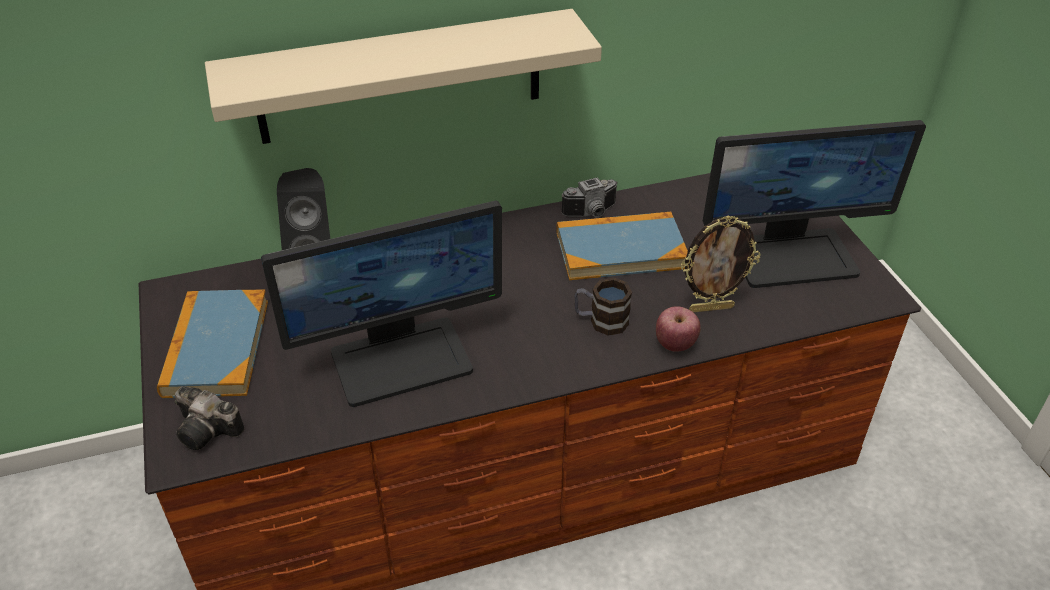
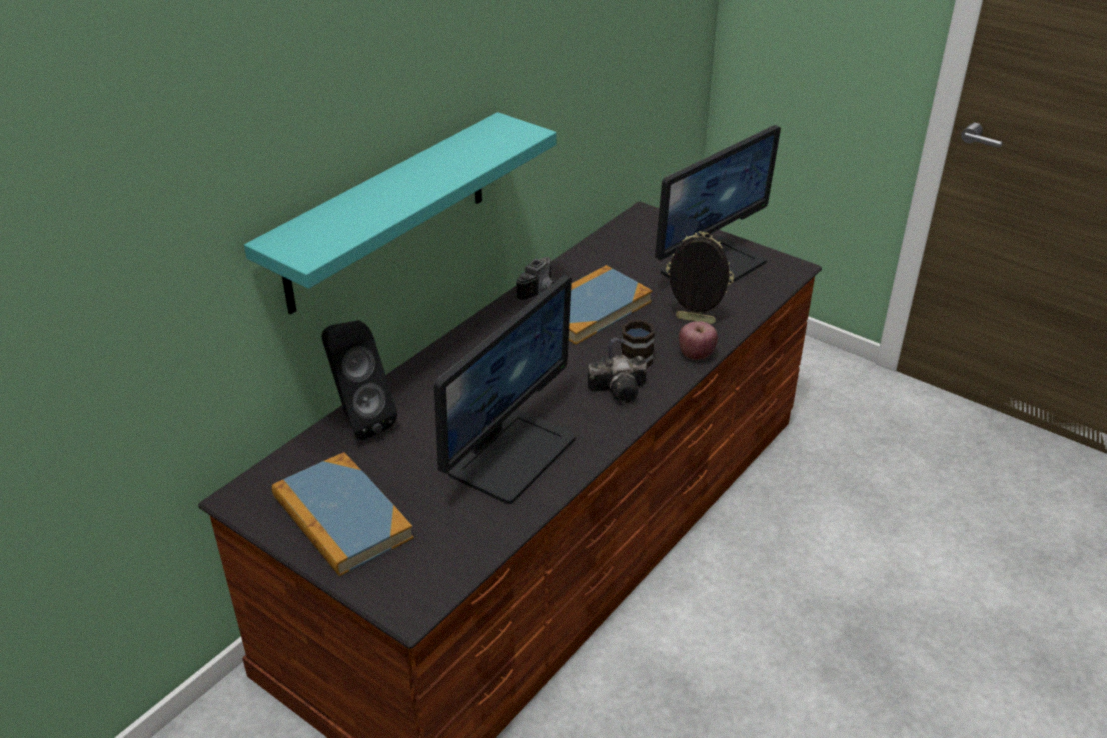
camera: 35 degrees left, 5 degrees down
camera [175,386,245,450] -> camera moved to [588,355,647,403]
beige shelf [205,9,602,144] -> turquoise shelf [244,112,557,315]
picture frame [681,215,761,312] -> picture frame turned 120 degrees counterclockwise [666,231,734,324]

